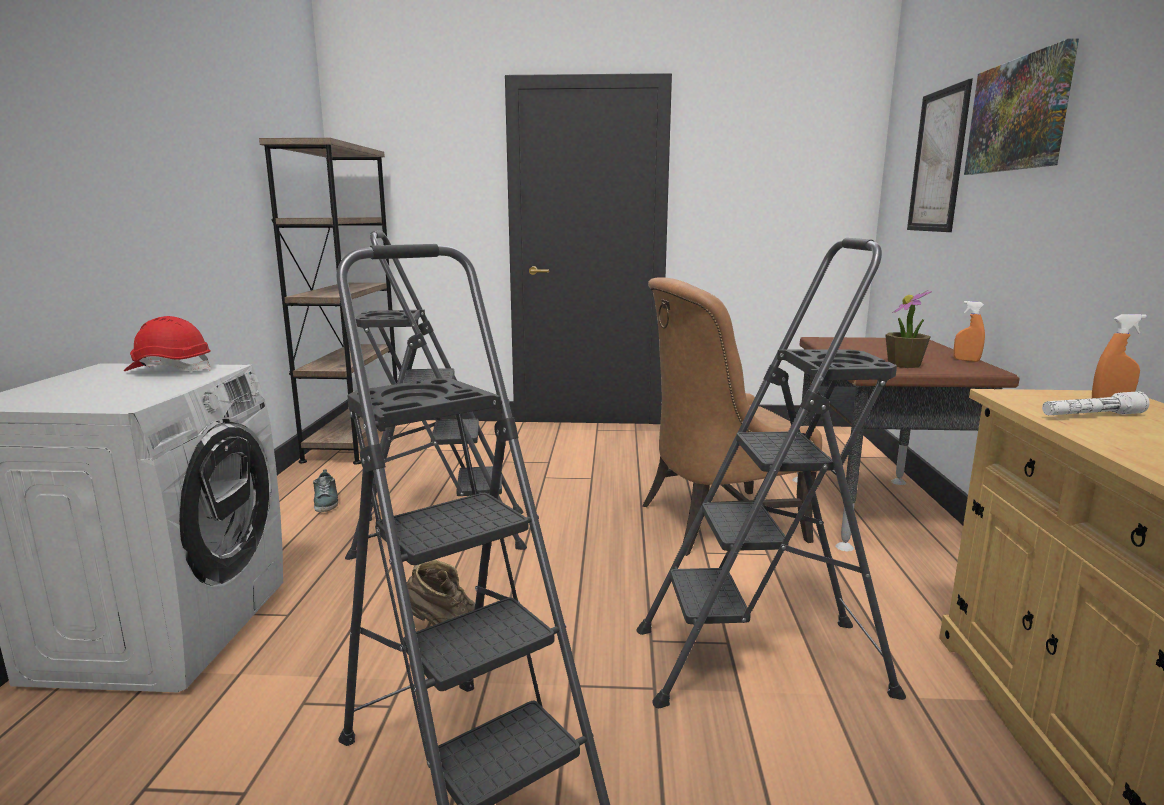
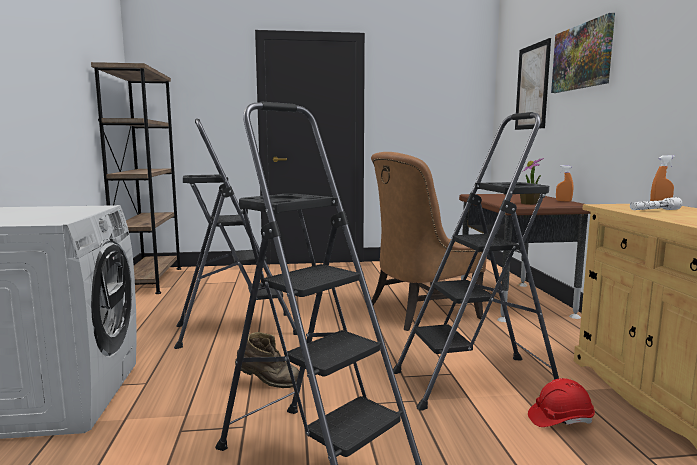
camera: 10 degrees left, 5 degrees down
red hard hat [124,316,210,372] -> red hard hat moved to [528,378,595,427]
shoe [313,469,338,512] -> none

